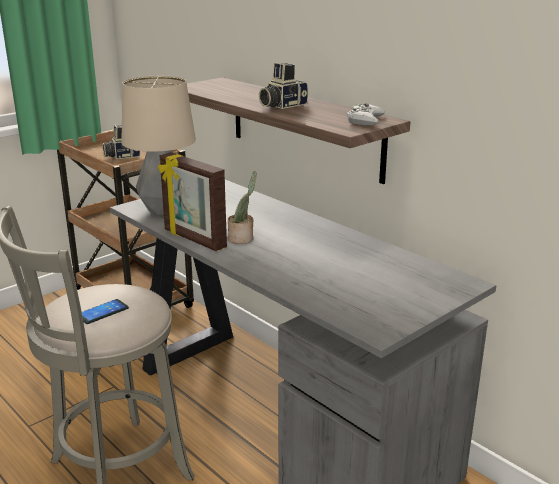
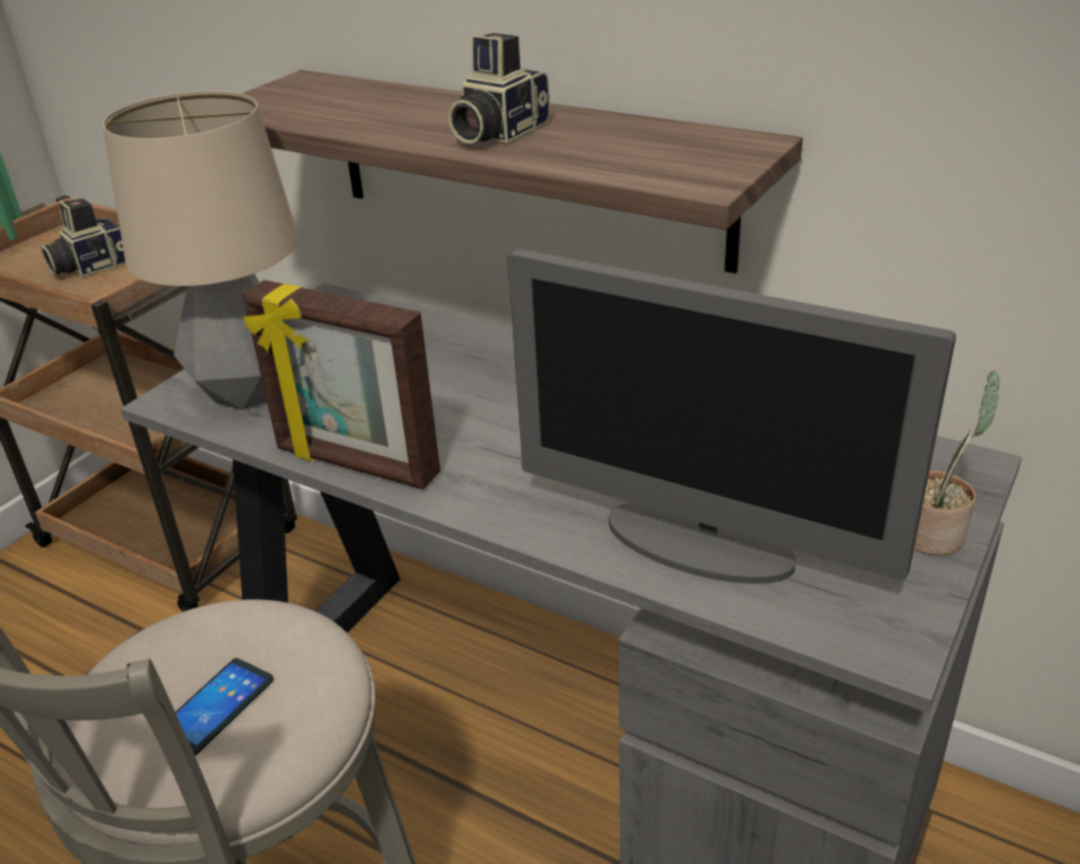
camera: 15 degrees left, 10 degrees up
potted plant [228,171,257,244] -> potted plant moved to [914,371,1000,555]
white game controller [347,103,385,125] -> none
none -> monitor [507,249,956,584]

